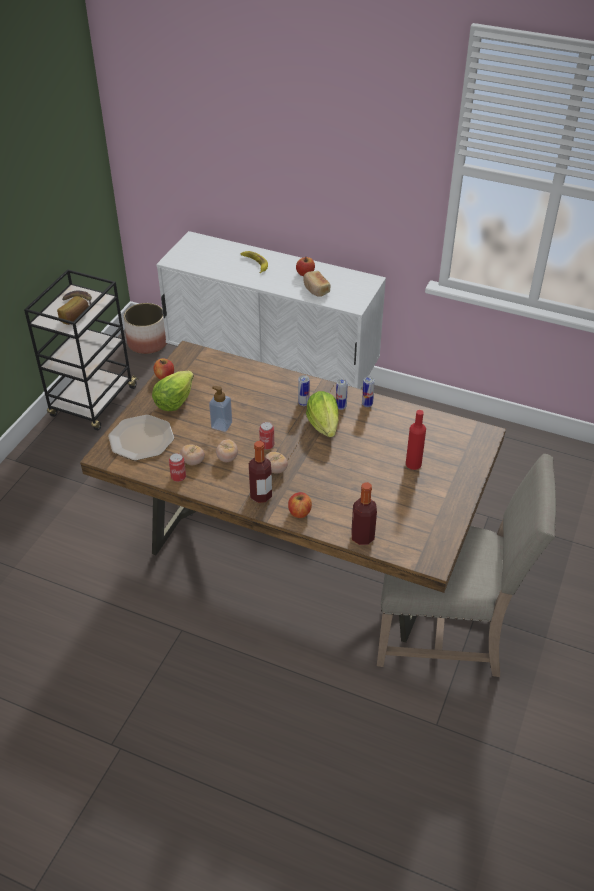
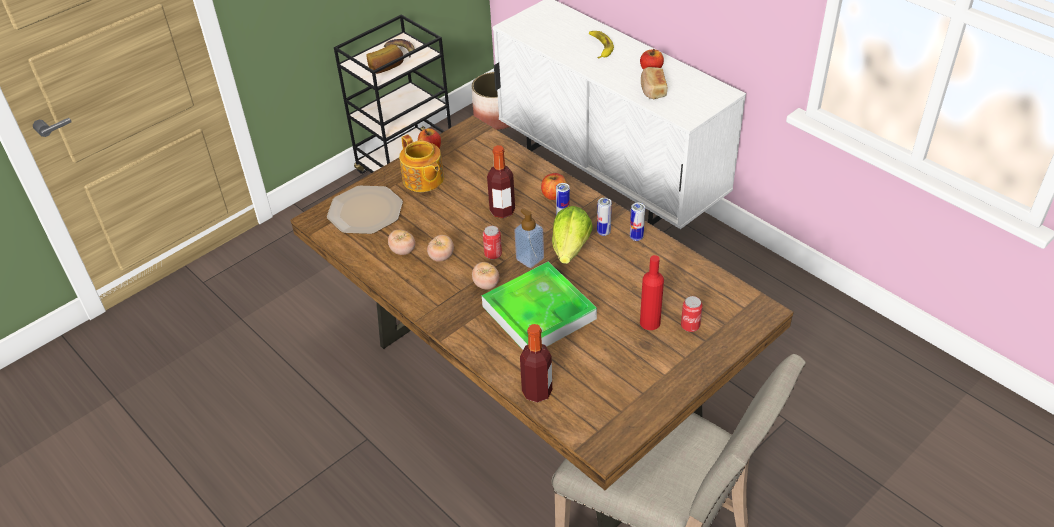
camera: 25 degrees right, 0 degrees up
lettuce [152,371,194,411] -> teapot [399,134,444,192]
can [169,453,186,482] -> can moved to [681,296,703,332]
soap dispenser [209,386,232,432] -> soap dispenser moved to [514,209,544,268]
bottle [249,441,272,503] -> bottle moved to [487,145,515,218]
apple [288,492,312,518] -> apple moved to [541,173,567,200]
none -> tray [482,262,597,350]

